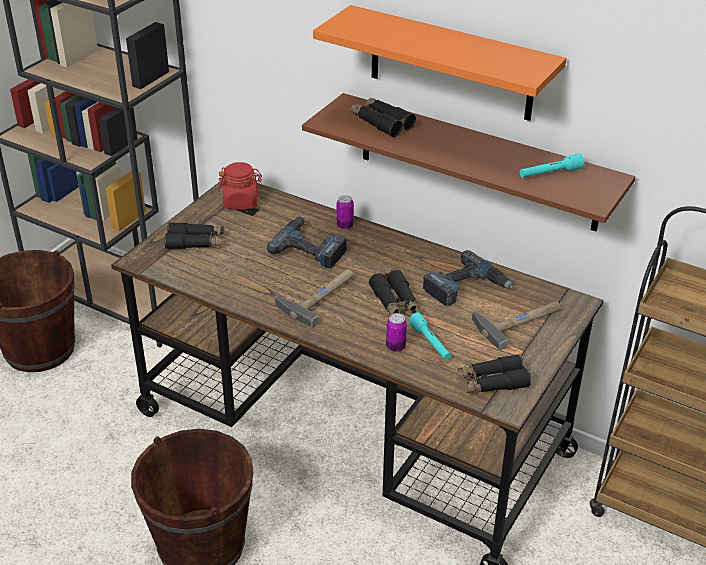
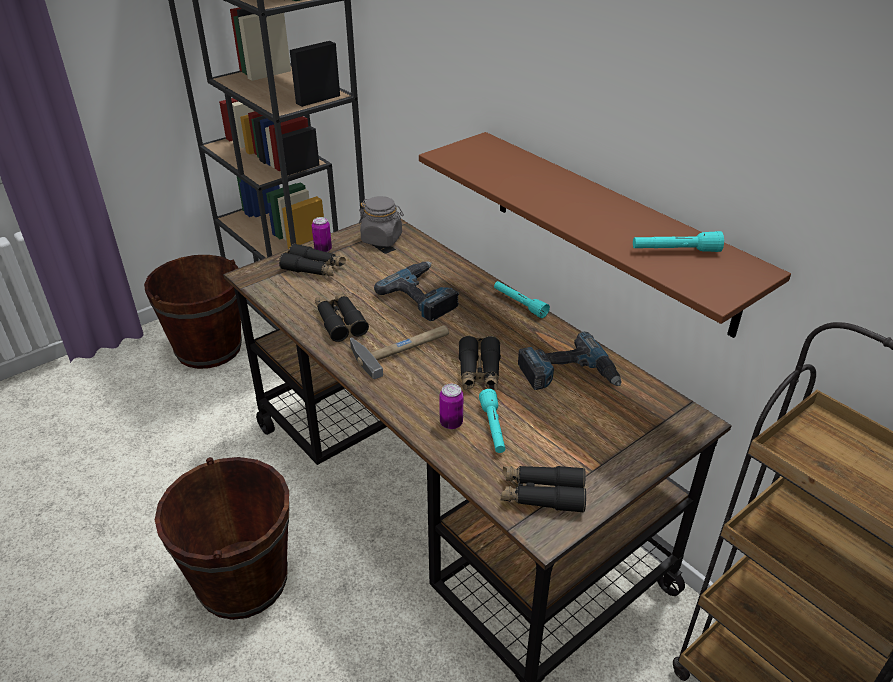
camera: 20 degrees right, 0 degrees up
red jar [218,162,262,210] -> grey jar [359,196,404,247]
orange shelf [313,5,566,121] -> none
can [337,195,354,230] -> can moved to [312,217,332,252]
black binoculars [351,97,416,137] -> black binoculars moved to [315,292,369,342]
hammer [472,301,561,350] -> none
none -> turquoise flashlight [494,281,550,318]

